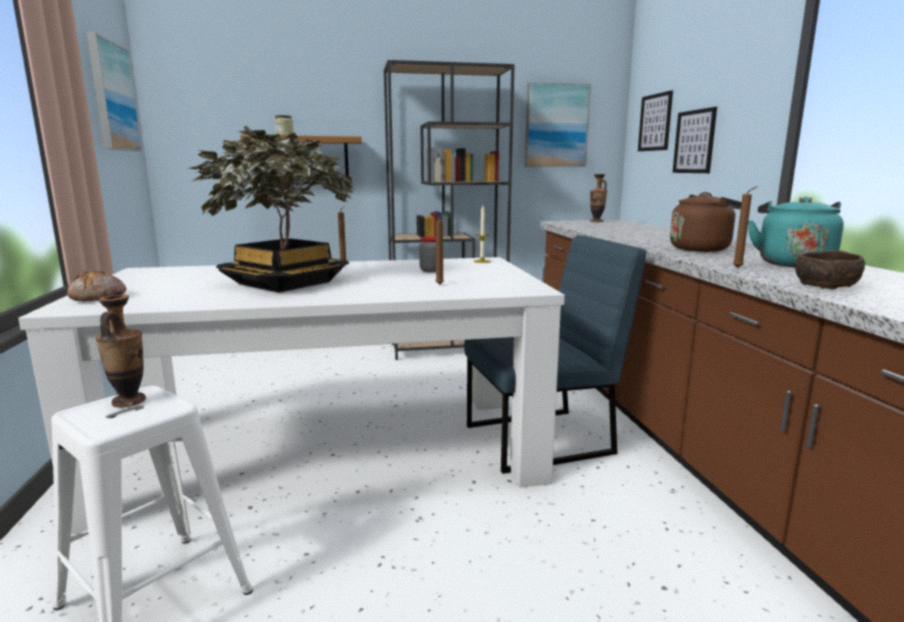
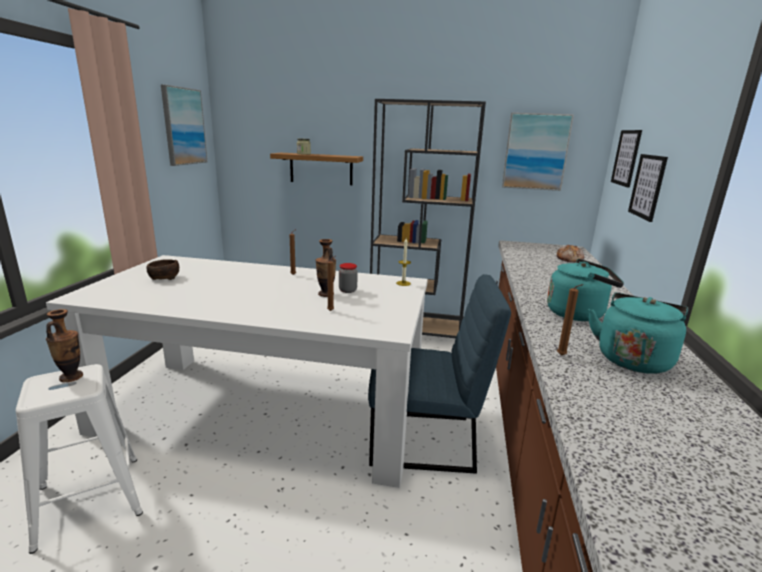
camera: 20 degrees right, 5 degrees up
bread [67,271,126,301] -> bread moved to [557,245,584,262]
potted plant [187,126,354,293] -> none
vase [590,174,607,222] -> vase moved to [315,239,336,297]
brown kettle [670,192,742,252] -> turquoise kettle [547,259,624,321]
brown bowl [795,250,865,289] -> brown bowl moved to [146,260,180,280]

